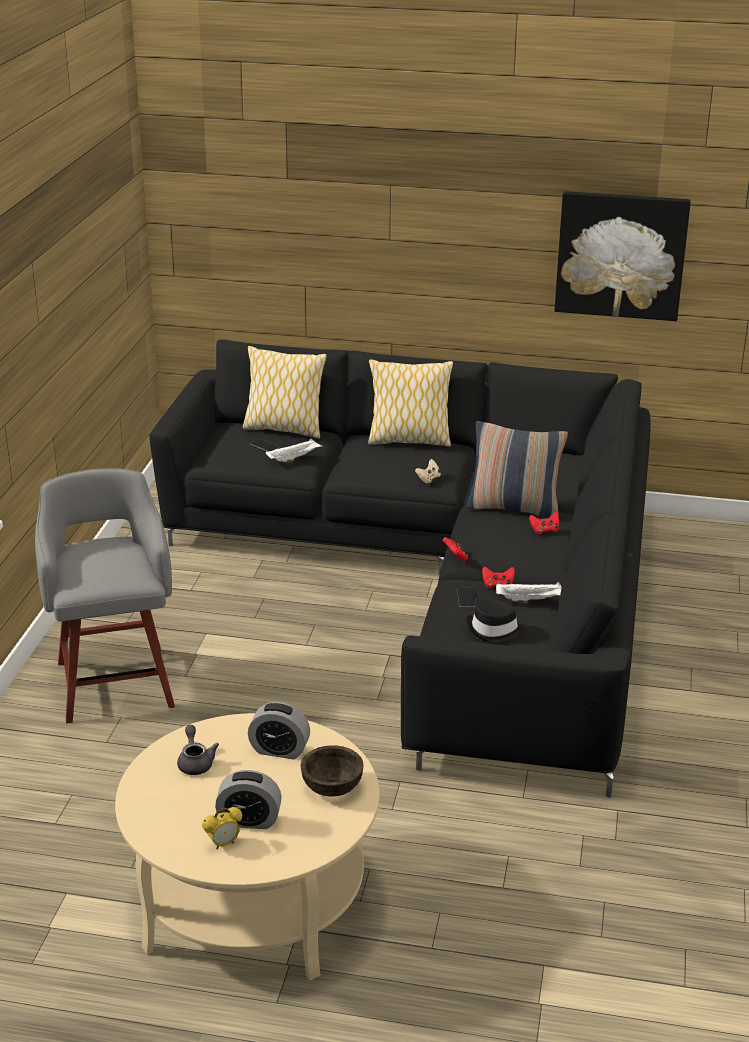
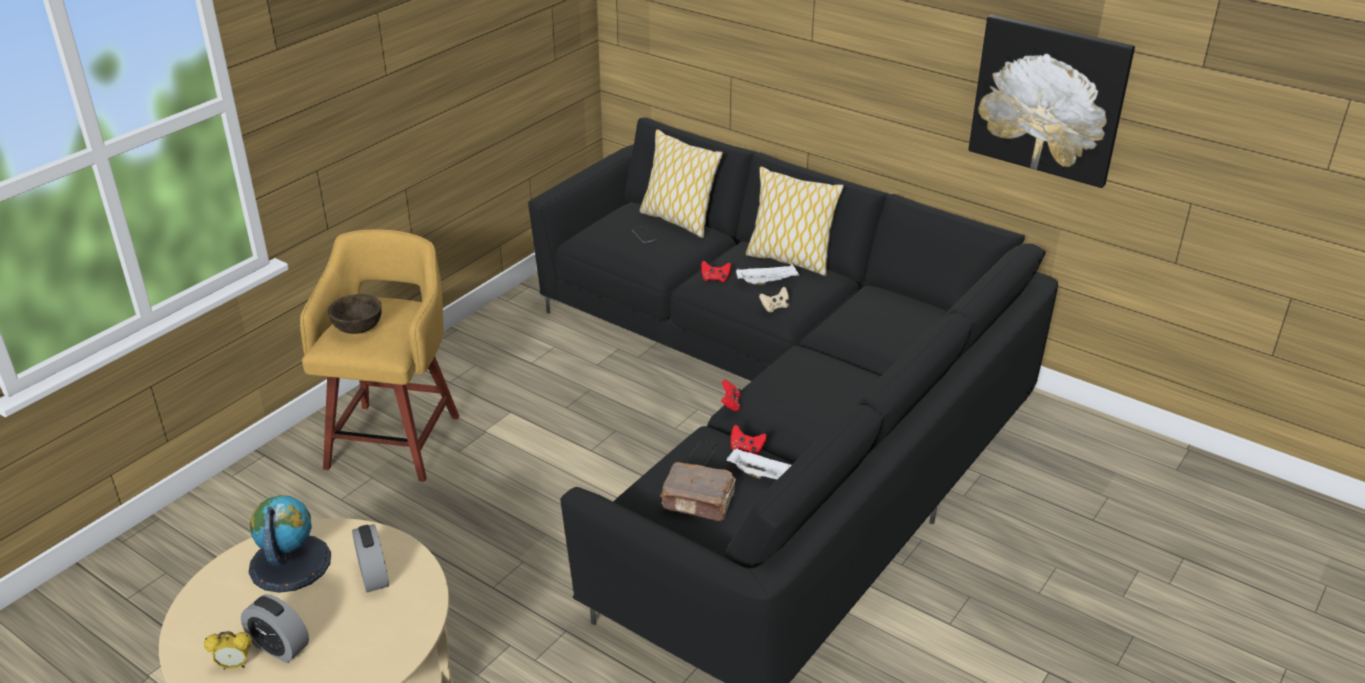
camera: 25 degrees right, 5 degrees up
grey stool [35,468,175,723] -> yellow stool [300,230,459,482]
grey teapot [177,725,219,775] -> globe [249,495,331,593]
alarm clock [248,702,310,759] -> alarm clock turned 150 degrees counterclockwise [352,524,389,592]
white tray [266,438,323,462] -> white tray moved to [736,264,799,285]
brown bowl [300,745,364,797] -> brown bowl moved to [328,294,382,334]
pillow [466,421,568,518] -> none
black hat [466,598,525,643] -> brown book [660,462,736,521]
red game controller [529,512,559,534] -> red game controller moved to [701,261,731,282]

